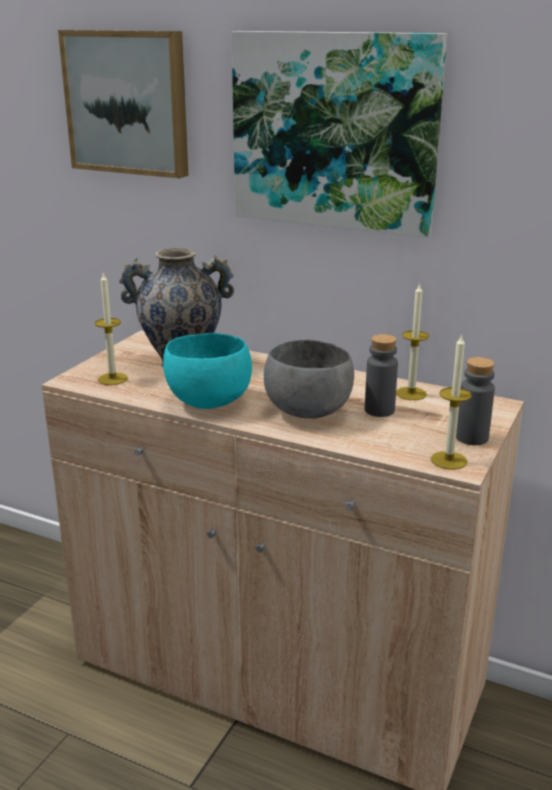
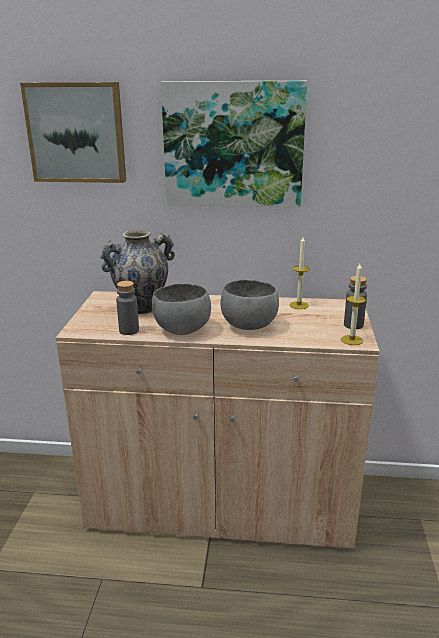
camera: 20 degrees left, 0 degrees up
candle [95,272,128,385] -> none
turquoise bowl [163,333,252,409] -> grey bowl [152,284,211,335]
grey bottle [365,334,398,417] -> grey bottle moved to [116,281,139,335]

